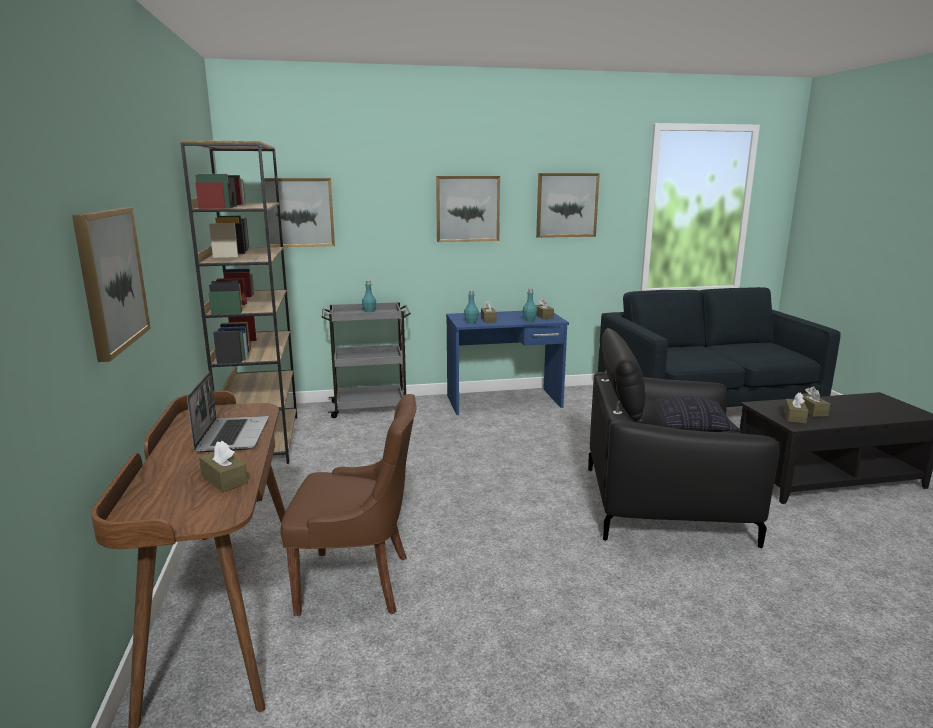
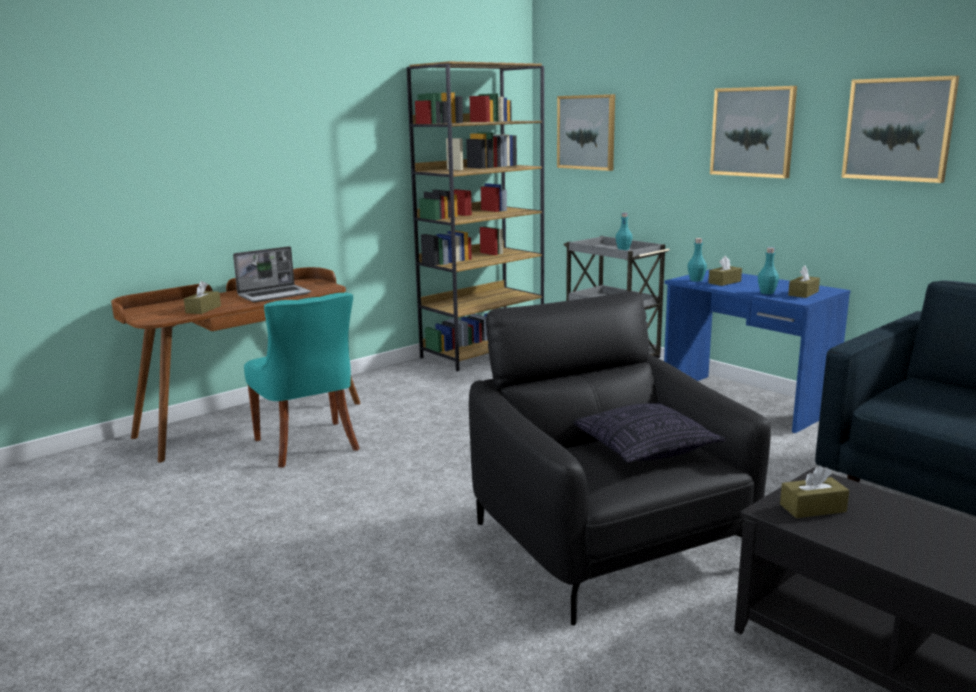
camera: 60 degrees right, 0 degrees up
picture [72,208,151,362] -> none
brown chair [281,394,417,616] -> turquoise chair [244,293,360,468]
brown tissue box [802,386,830,417] -> none

